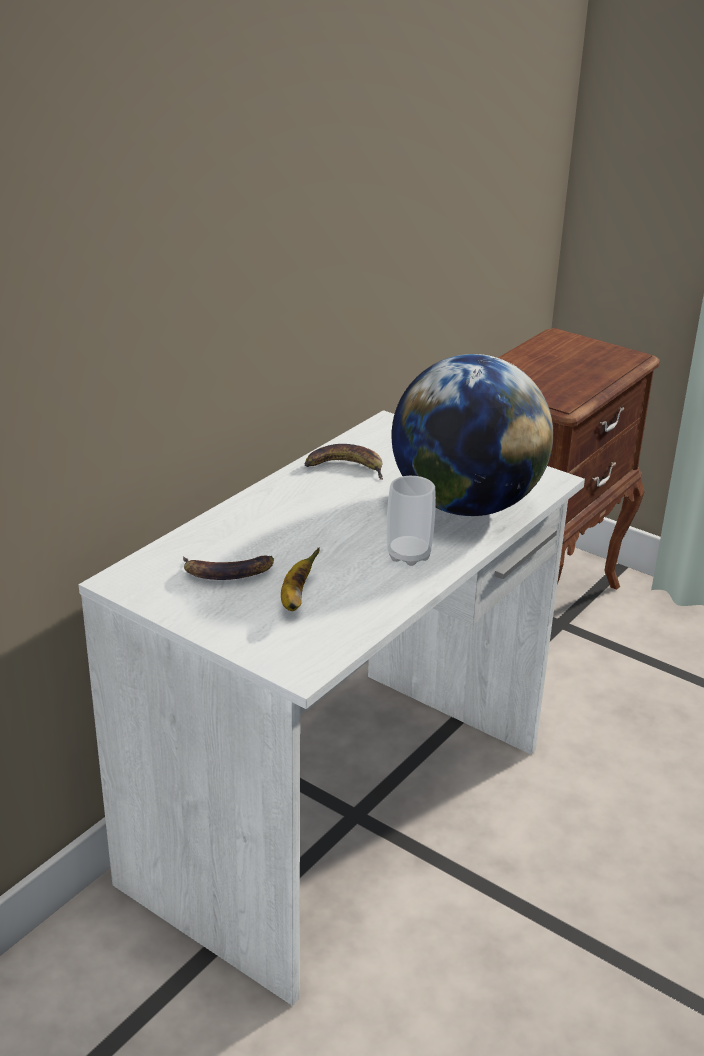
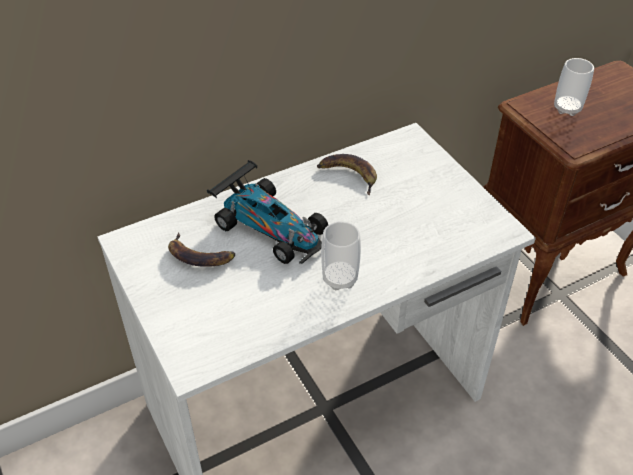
camera: 25 degrees right, 15 degrees up
banana [281,547,320,611] -> none
globe [391,354,553,516] -> none
none -> toy car [207,160,328,264]
none -> cup [554,58,594,116]

